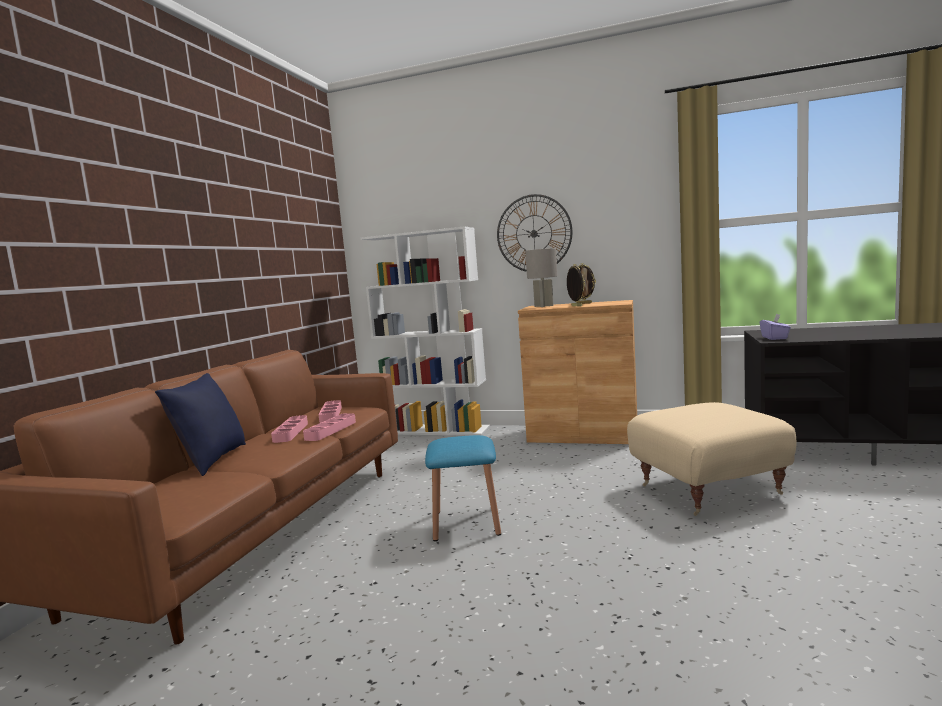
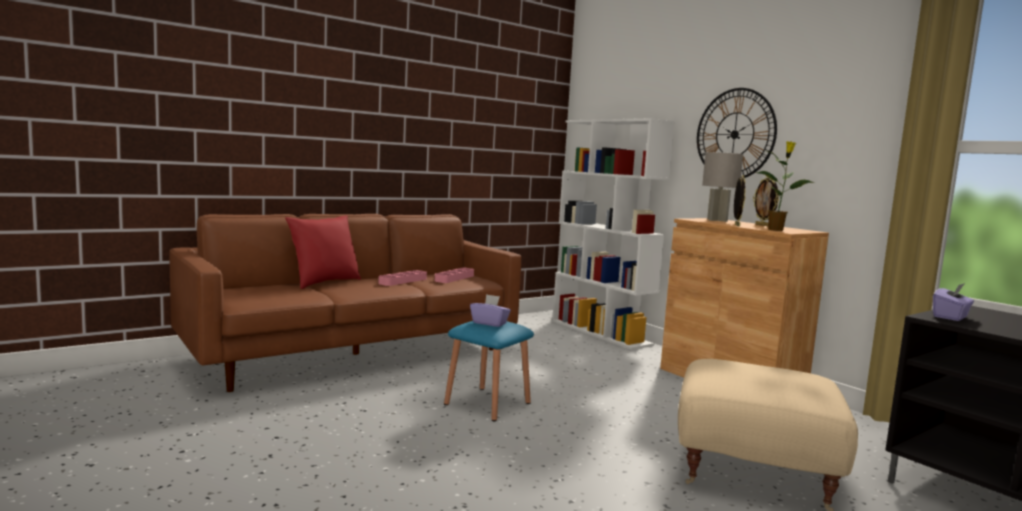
camera: 35 degrees right, 0 degrees up
blue pillow [155,373,246,476] -> red pillow [285,216,361,289]
pink tray [303,413,356,441] -> none
none -> purple tissue box [470,294,511,327]
none -> potted plant [757,141,813,231]

